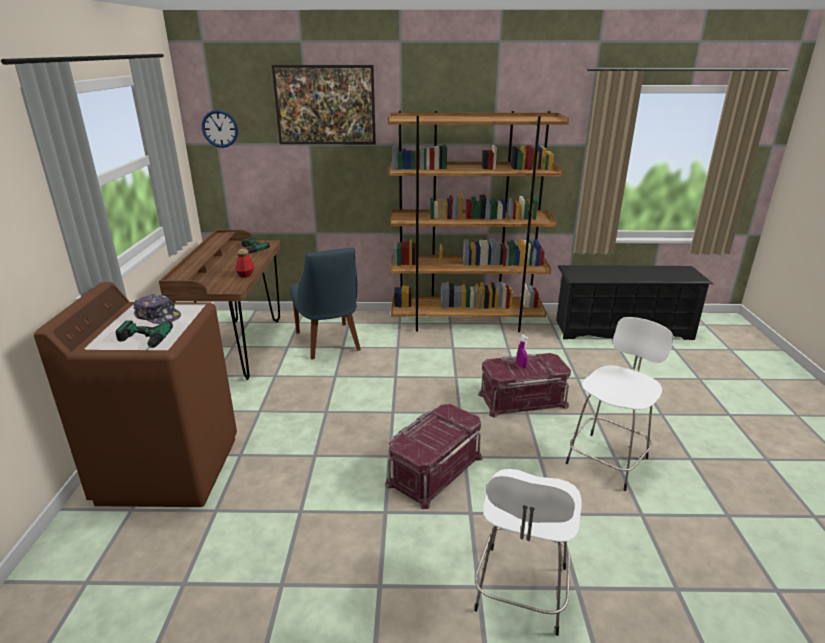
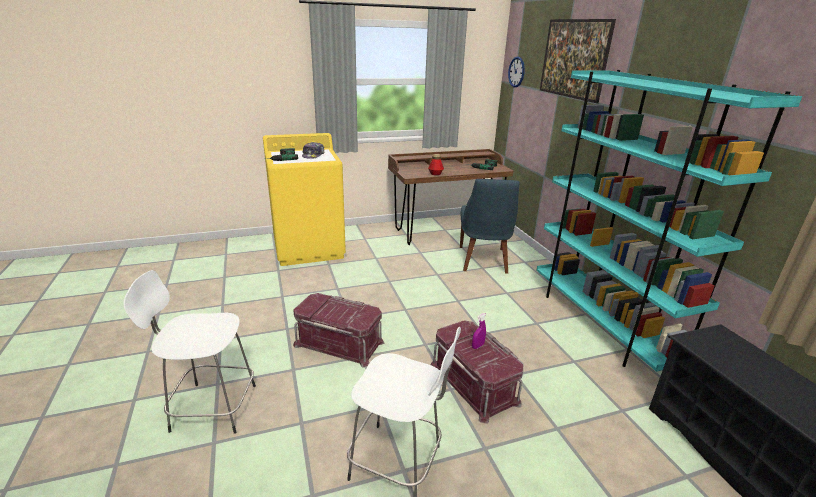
camera: 70 degrees right, 0 degrees up
brown washing machine [34,282,237,507] -> yellow washing machine [263,133,346,266]
blue chair [290,248,361,360] -> blue chair turned 45 degrees counterclockwise [460,179,520,274]
brown bookcase [388,111,569,332] -> turquoise bookcase [536,70,802,372]

